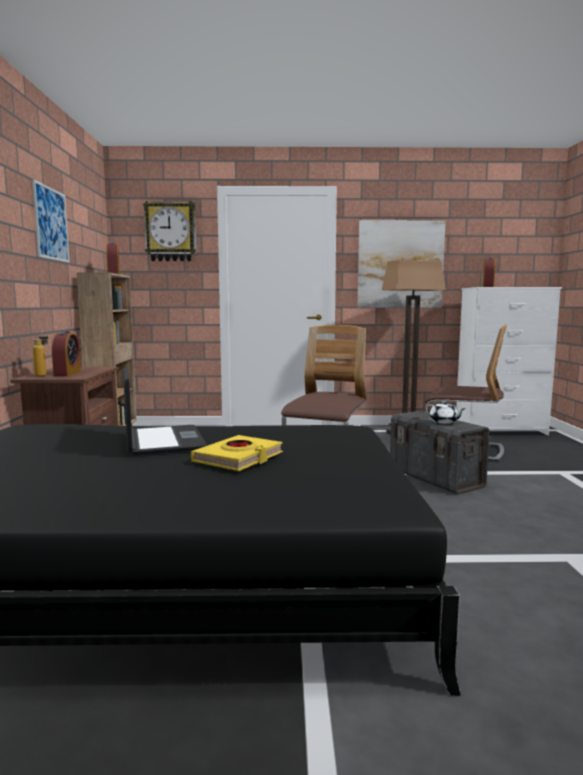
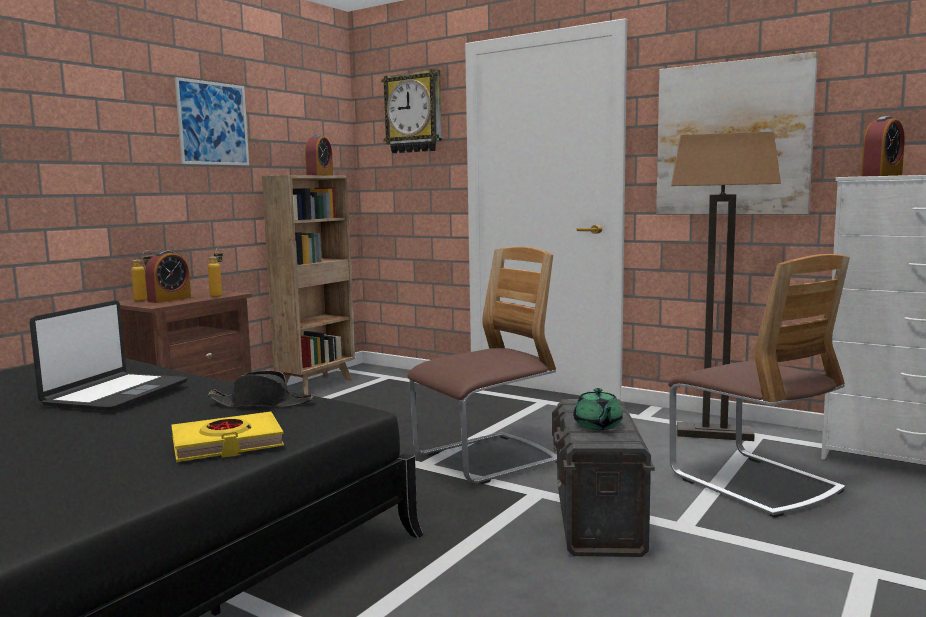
camera: 35 degrees right, 0 degrees up
yellow book [191,435,283,471] -> yellow book moved to [171,412,284,462]
white teapot [426,400,465,424] -> green teapot [573,388,623,430]
none -> black hat [207,370,314,407]
none -> bottle [208,247,223,297]

